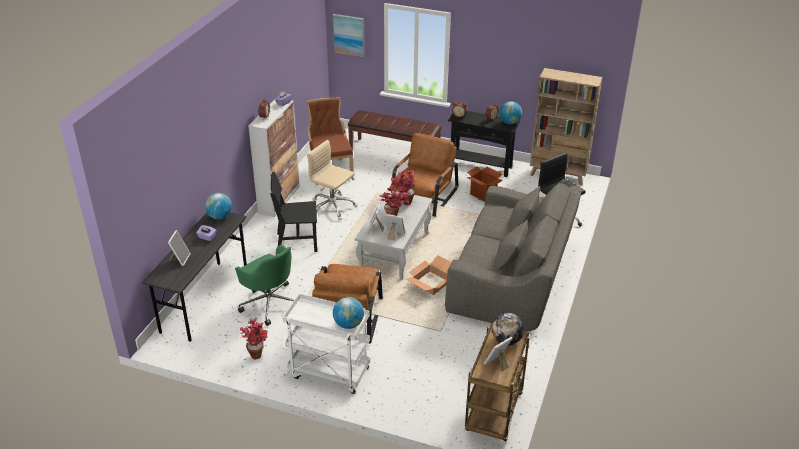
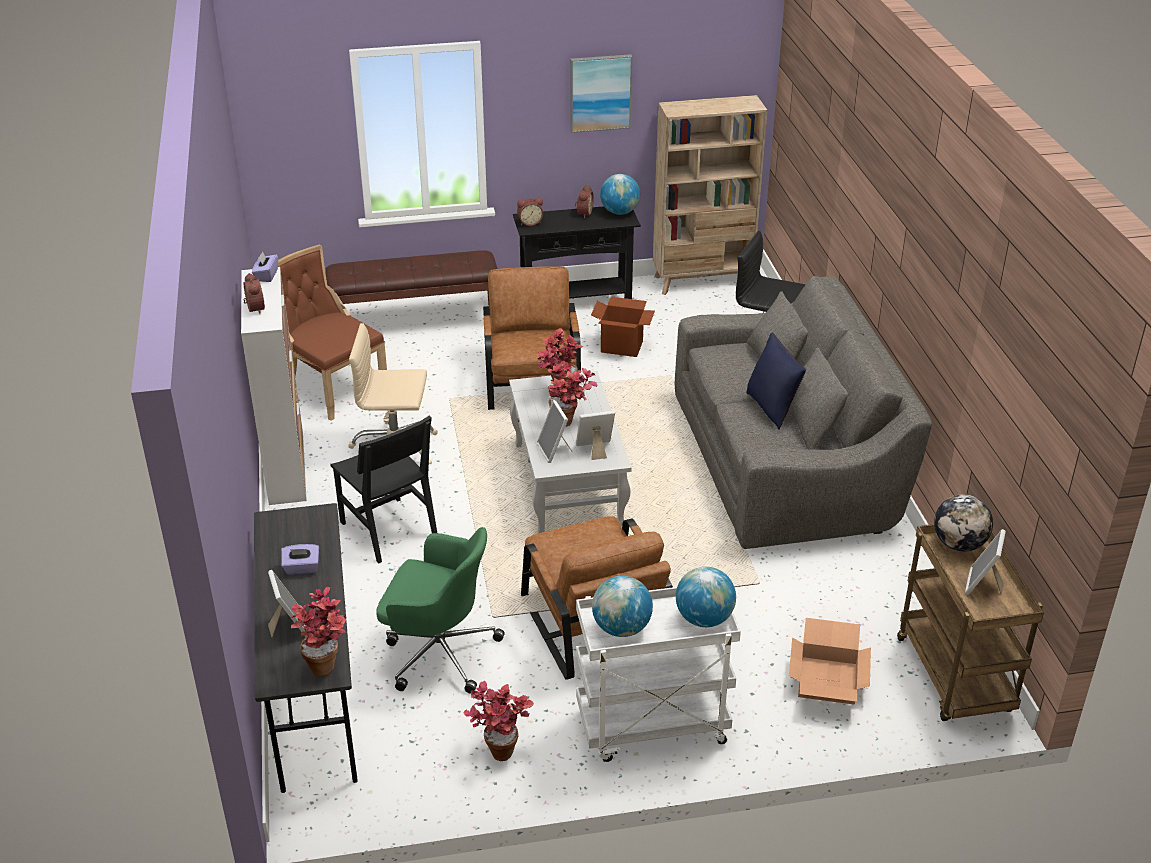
camera: 30 degrees left, 0 degrees up
globe [205,193,232,220] -> globe moved to [592,576,653,637]
black chair [270,172,317,252] -> black chair turned 90 degrees counterclockwise [330,416,437,563]
picture [333,14,365,57] -> picture moved to [570,54,632,133]
cardboard box [405,255,452,295] -> cardboard box moved to [789,618,871,704]
none -> potted plant [291,587,347,677]
none -> blue pillow [746,333,806,430]

